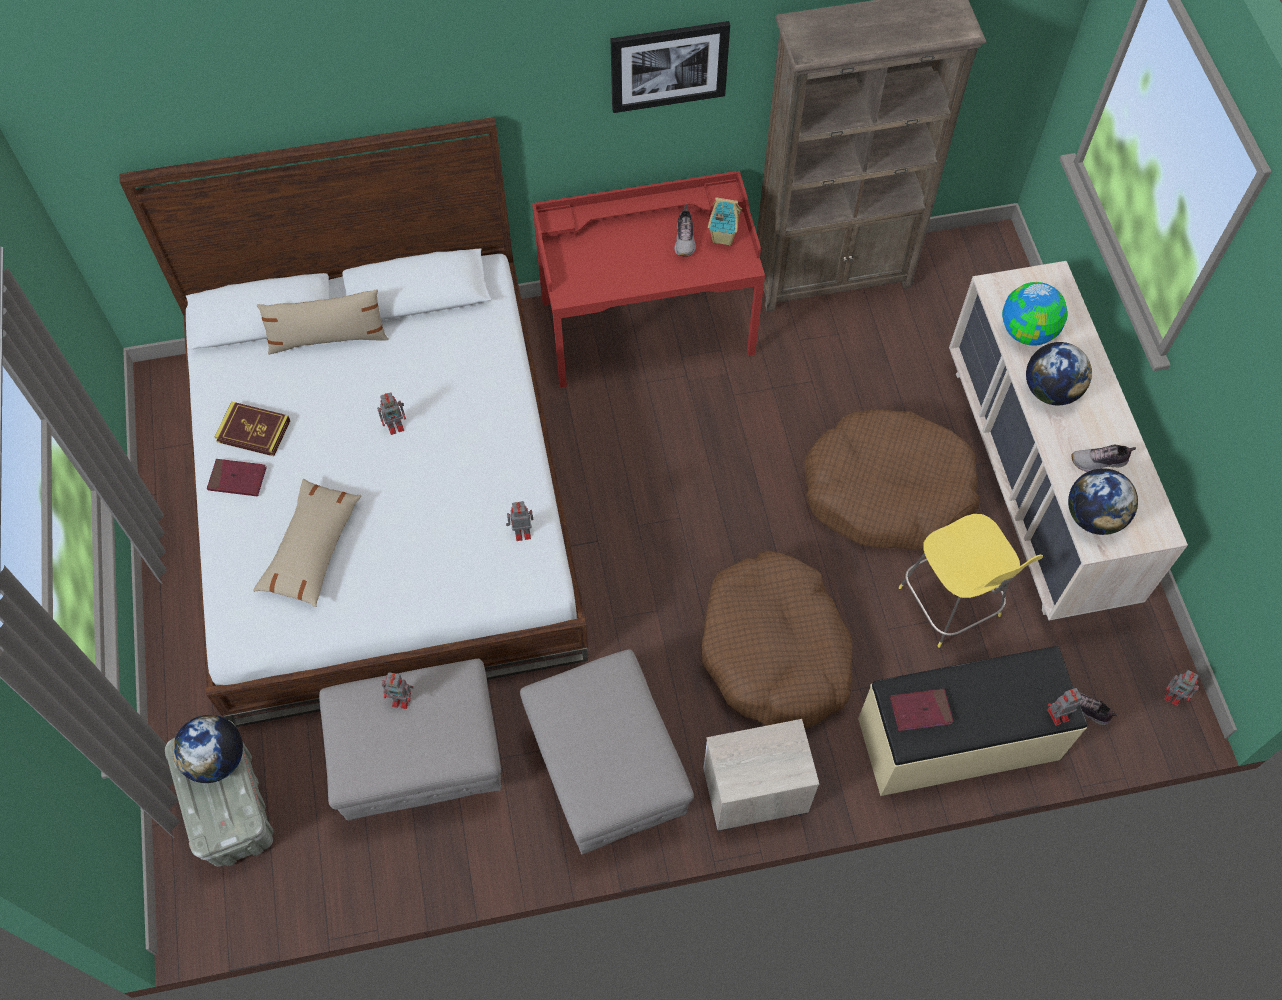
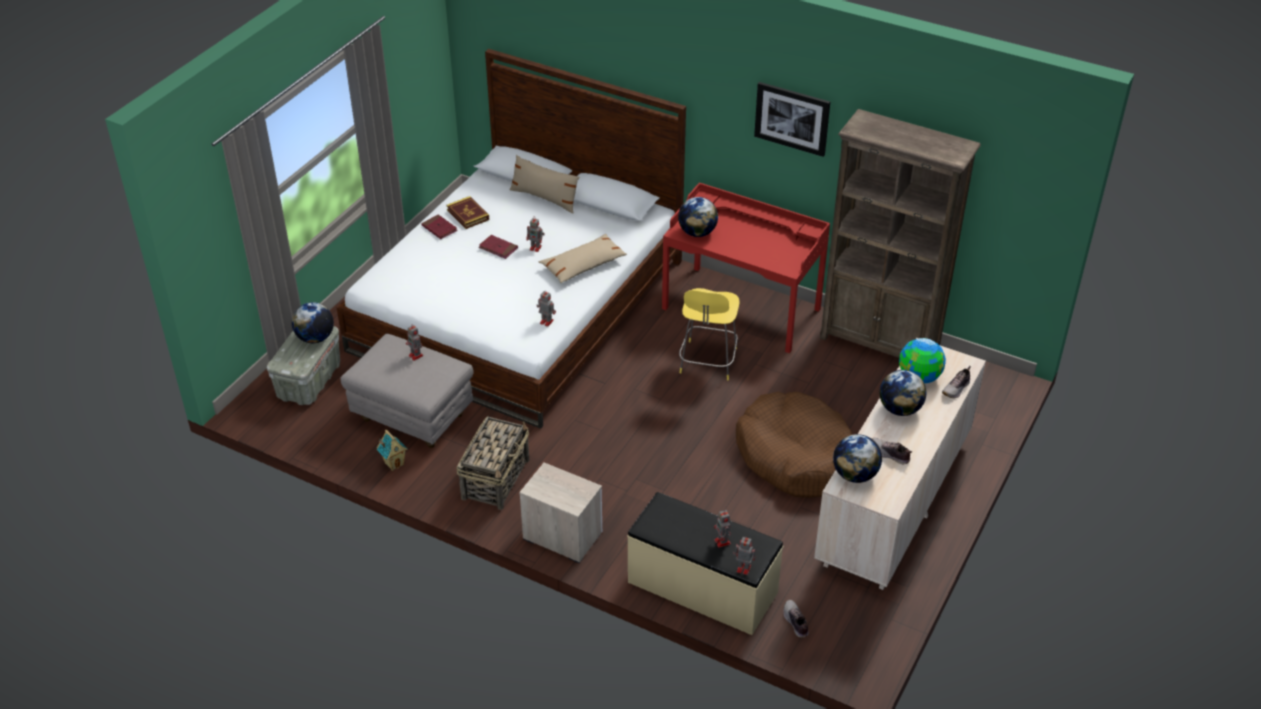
camera: 40 degrees right, 20 degrees down
beige pillow [253,479,362,607] -> beige pillow moved to [539,234,627,283]
grey ottoman [520,649,694,855] -> basket [456,417,529,510]
shoe [674,204,696,256] -> shoe moved to [942,366,971,398]
brown dog bed [701,550,852,729] -> none
toy house [708,197,742,246] -> toy house moved to [377,430,408,471]
red book [890,689,954,731] -> red book moved to [479,235,518,259]
yellow stool [899,514,1043,648] -> yellow stool moved to [679,288,740,380]
toy robot [1164,670,1199,706] -> toy robot moved to [714,509,731,548]
none -> globe [678,197,718,237]

